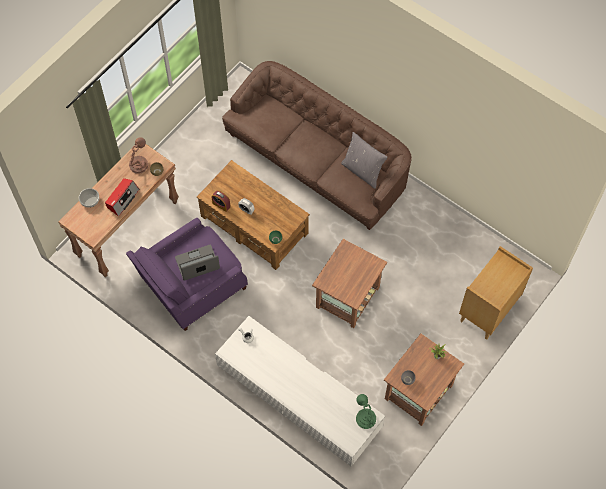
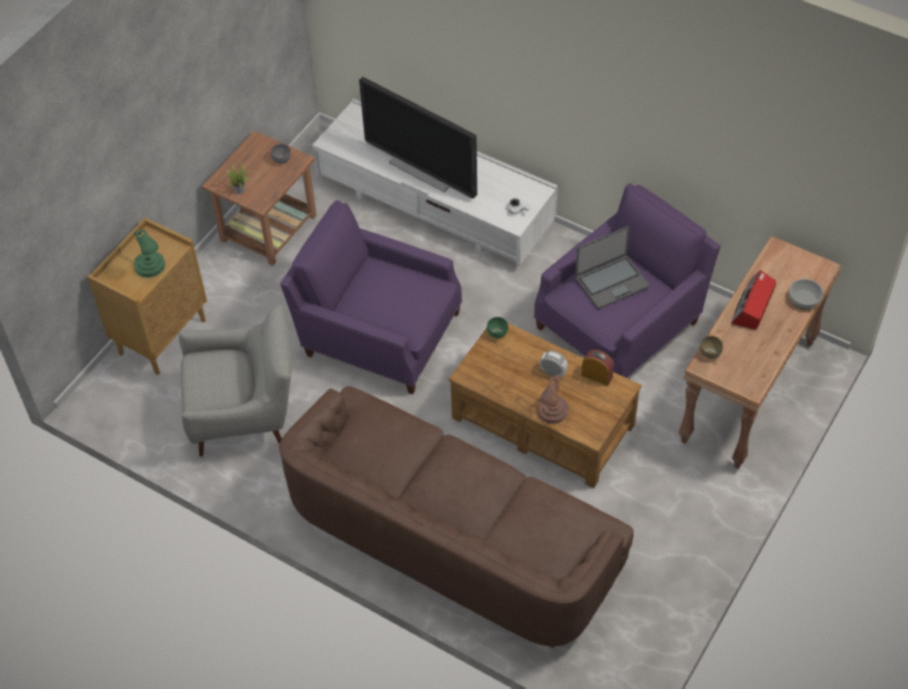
camera: 175 degrees right, 10 degrees down
brown table lamp [129,137,148,174] -> brown table lamp moved to [537,375,569,424]
brown side table [312,239,387,328] -> purple armchair [280,200,462,394]
grey pillow [341,132,388,189] -> none
green table lamp [356,394,376,429] -> green table lamp moved to [134,229,165,278]
none -> grey armchair [179,304,292,457]
none -> television [359,77,477,199]

